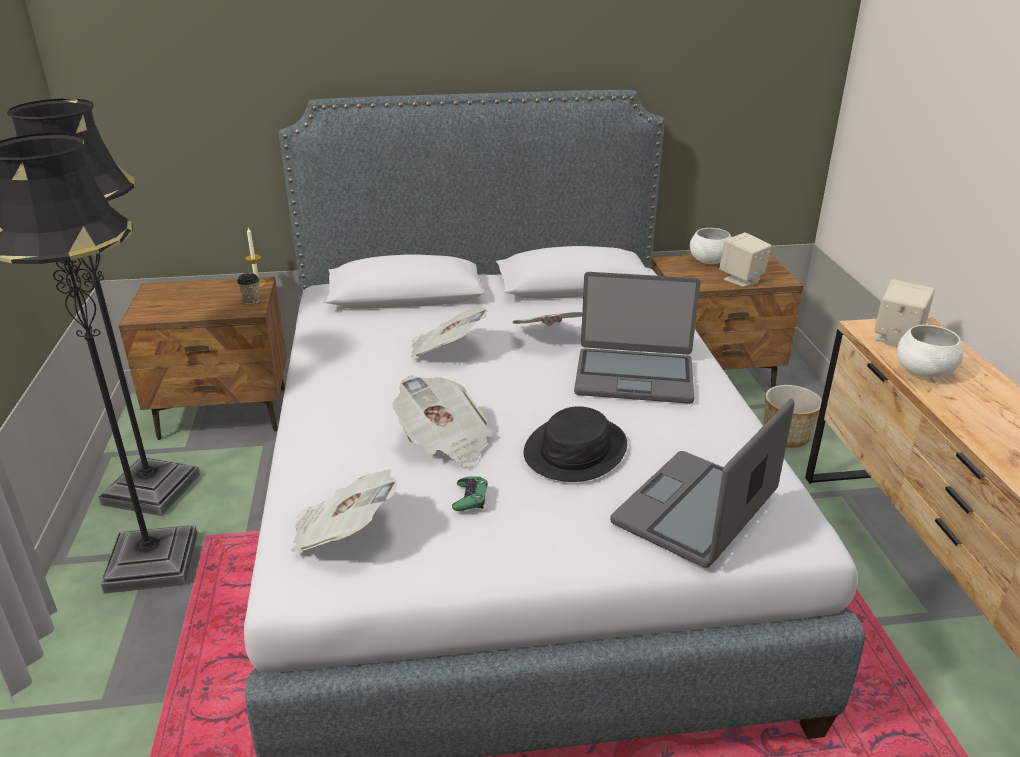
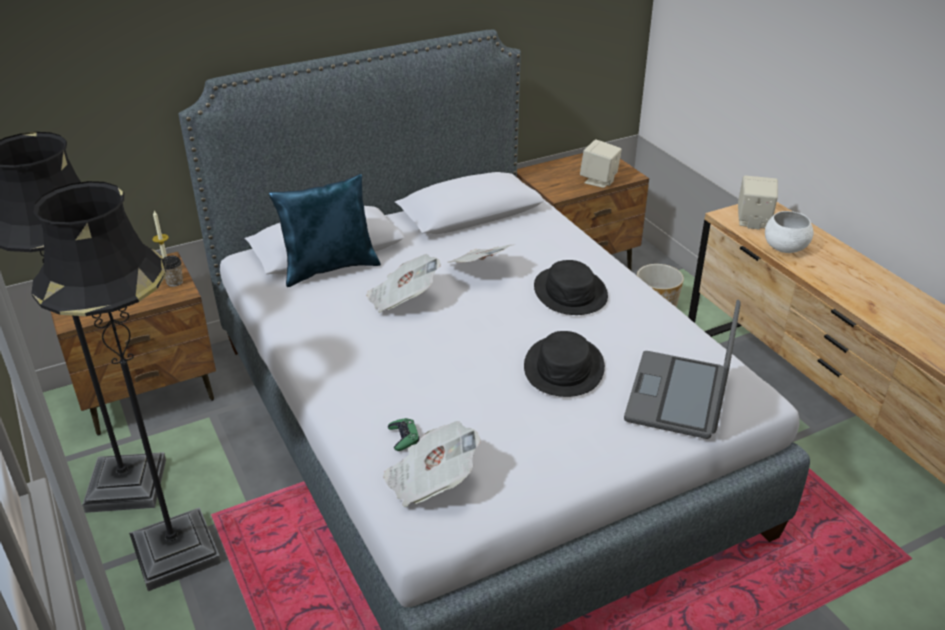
camera: 20 degrees left, 5 degrees up
newspaper [392,376,493,467] -> none
green game controller [452,476,487,511] -> green game controller moved to [388,418,419,451]
laptop [574,272,701,404] -> black hat [534,260,608,315]
white bowl [690,228,731,264] -> none
none -> blue pillow [269,174,381,287]

